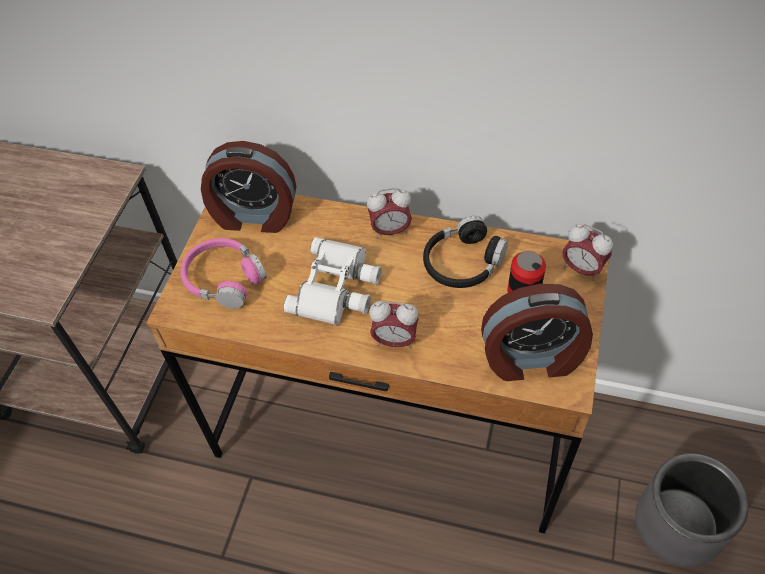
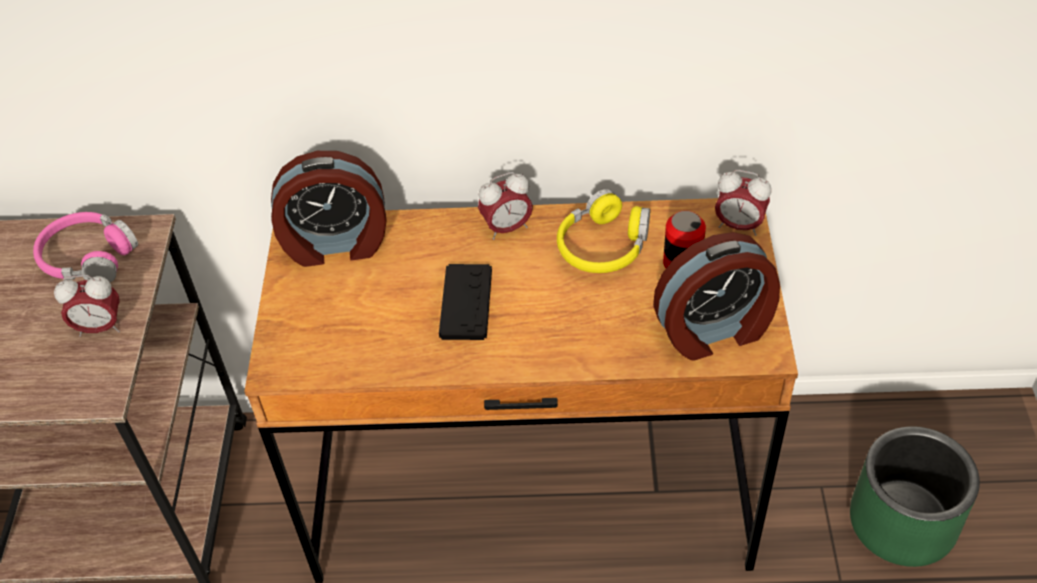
camera: 15 degrees left, 5 degrees down
pink headphones [181,238,267,309] -> pink headphones moved to [33,212,138,283]
white binoculars [283,237,382,325] -> black game controller [439,264,492,340]
alarm clock [369,301,419,349] -> alarm clock moved to [54,275,120,337]
black headphones [423,216,508,288] -> yellow headphones [557,189,650,273]
grey planter [635,453,749,567] -> green planter [850,426,980,567]

